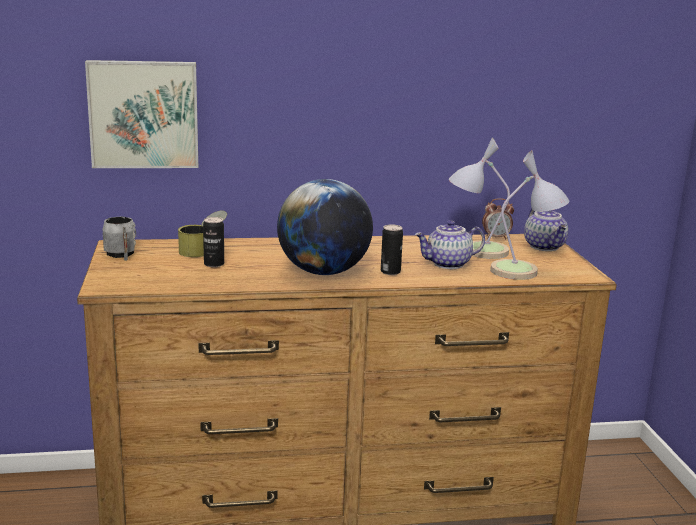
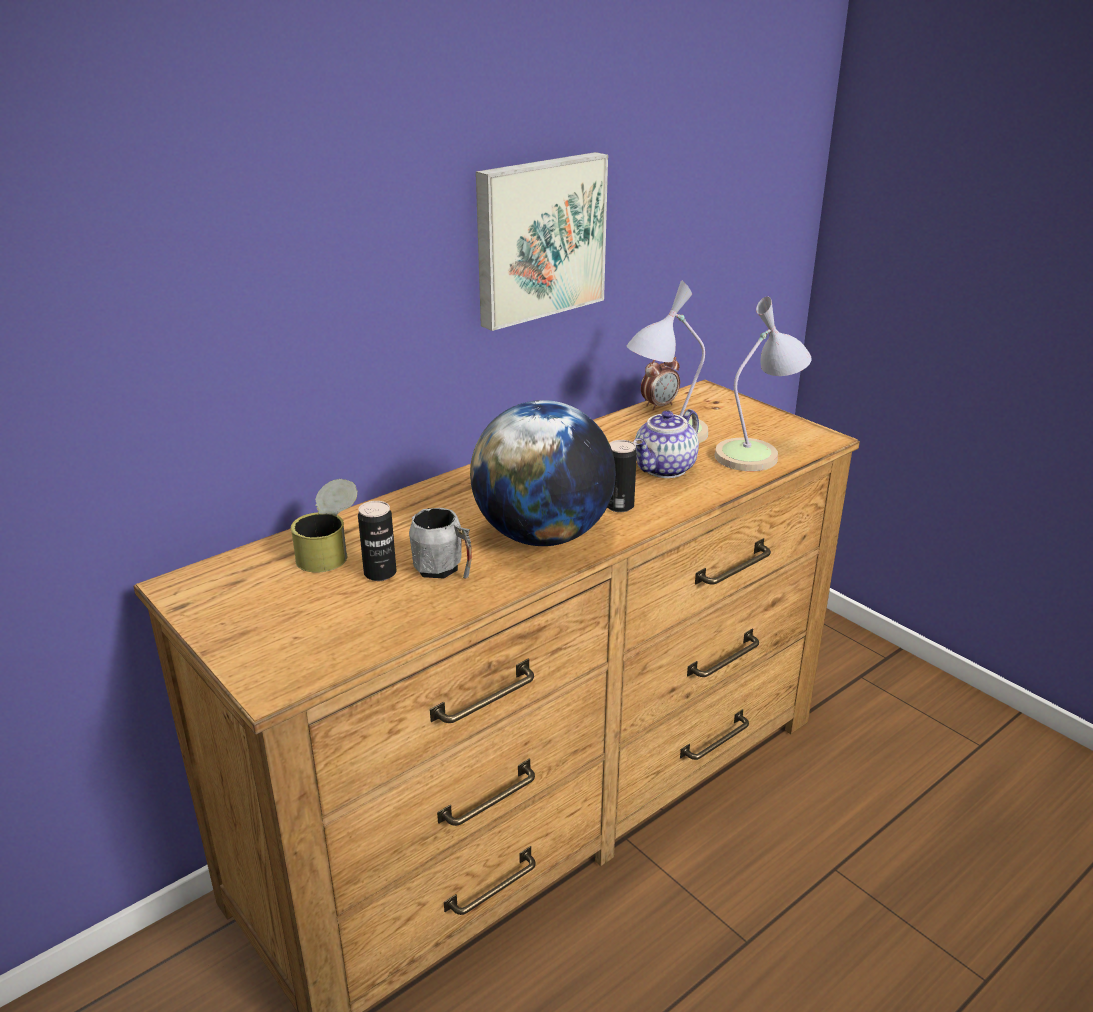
camera: 30 degrees left, 10 degrees up
picture [85,60,198,168] -> picture moved to [476,152,608,331]
grey mug [103,217,137,261] -> grey mug moved to [409,508,472,579]
teapot [524,208,568,251] -> none

